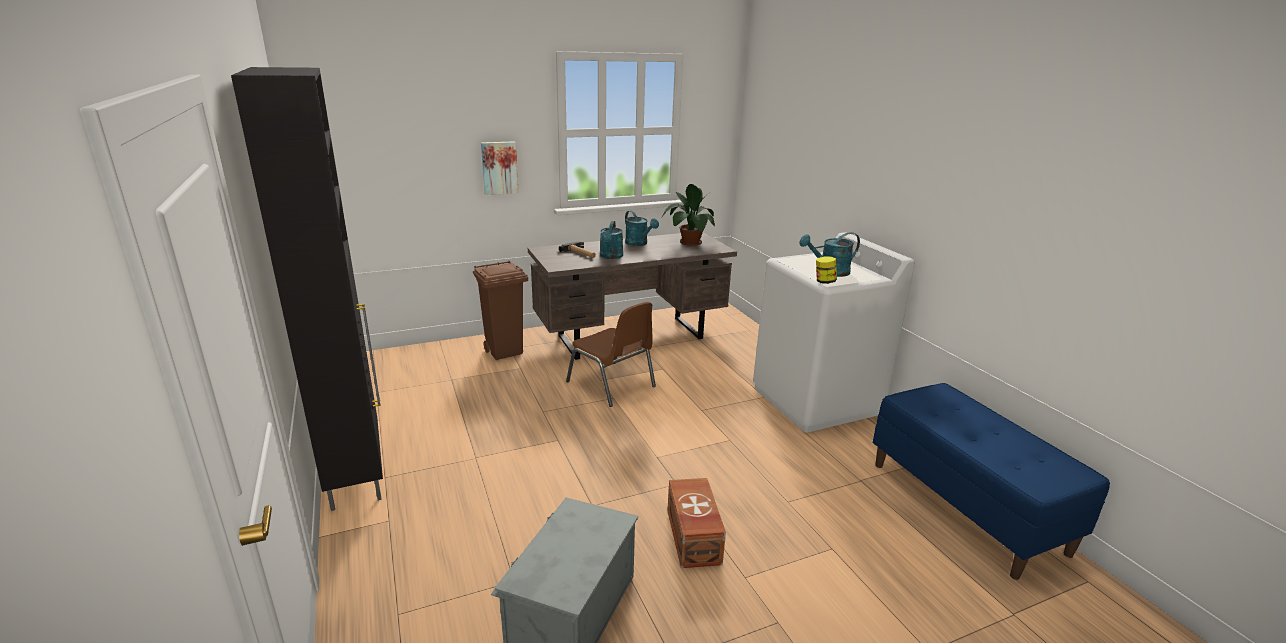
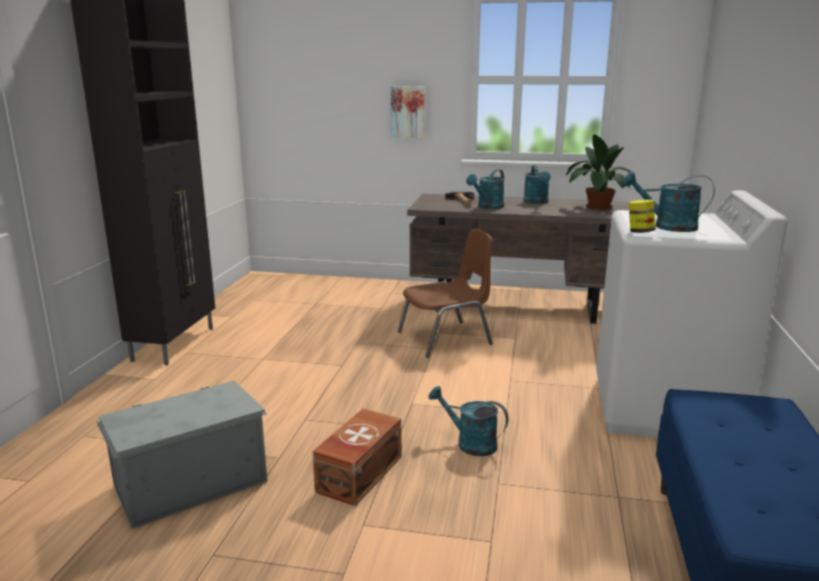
camera: 35 degrees right, 5 degrees down
brown trash can [473,260,528,360] -> none
brown chair [566,302,656,407] -> brown chair turned 105 degrees counterclockwise [398,229,493,358]
none -> turquoise watering can [428,386,508,456]

